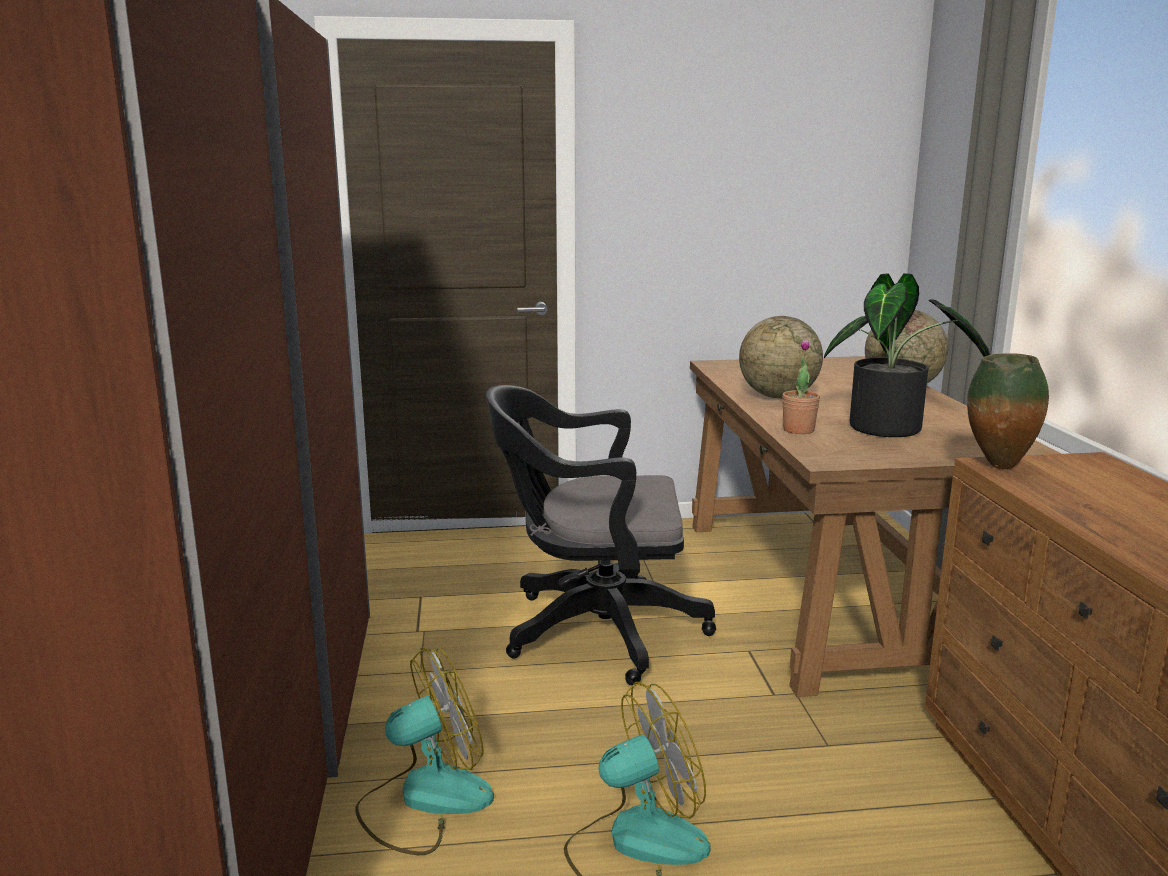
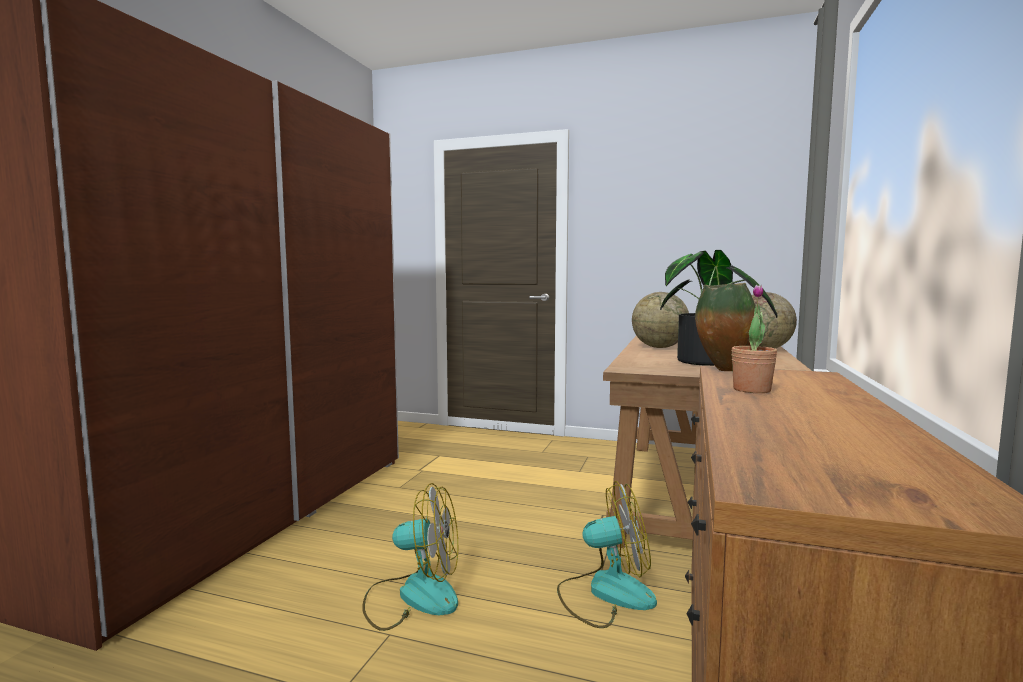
camera: 25 degrees right, 10 degrees down
fan [355,647,494,855] -> fan moved to [557,481,657,628]
black office chair [486,385,716,686] -> none
potted plant [782,339,820,434] -> potted plant moved to [731,285,777,393]

